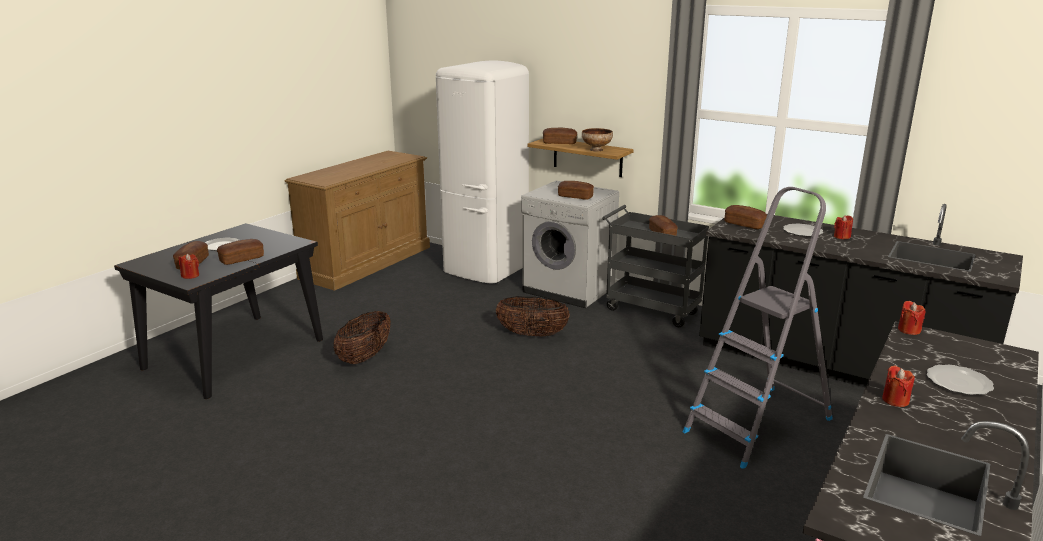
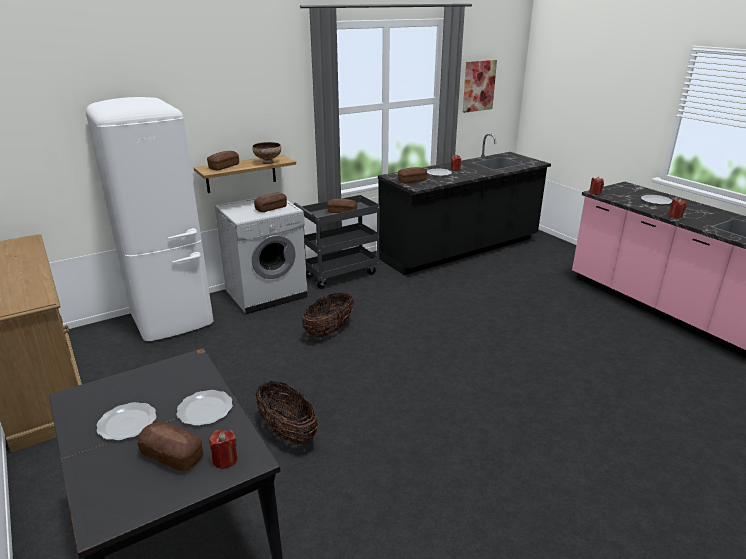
camera: 65 degrees left, 5 degrees up
bread [217,239,264,265] -> plate [176,390,233,426]
grey step ladder [683,187,833,469] -> none
none -> picture [463,60,497,113]

